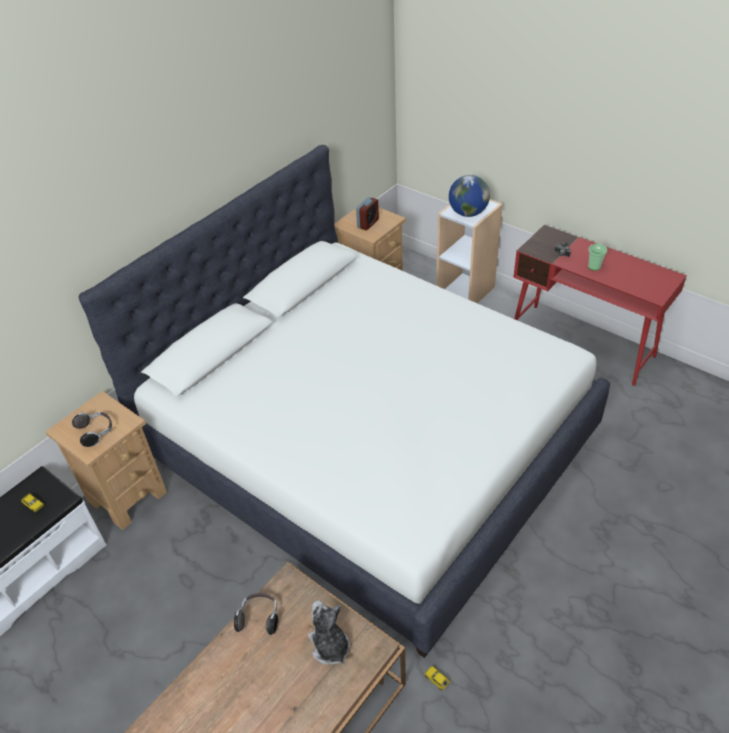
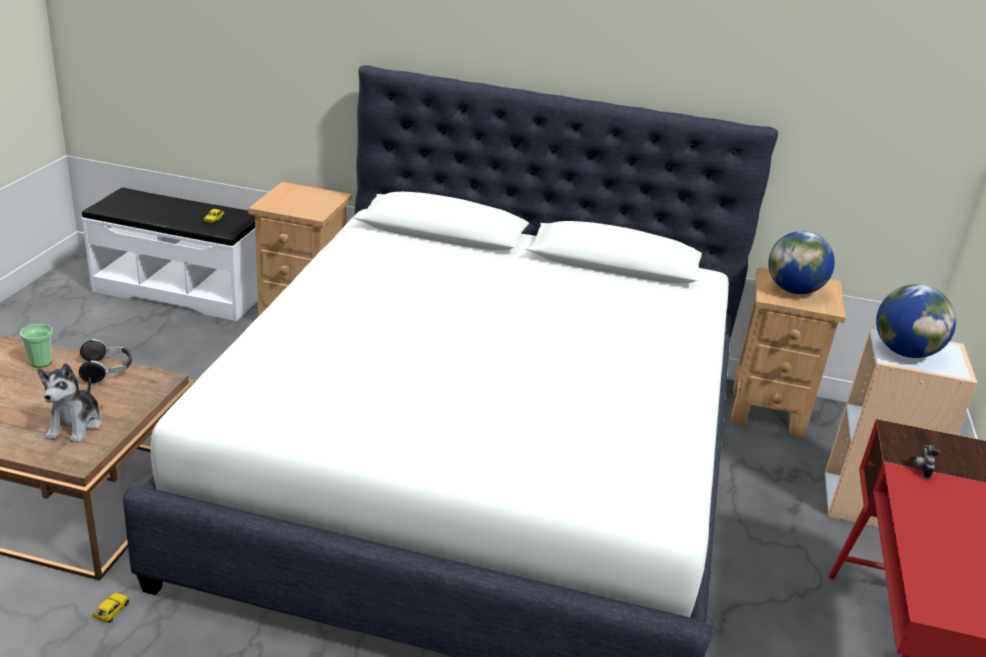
camera: 60 degrees right, 15 degrees down
headphones [72,412,112,447] -> none
plush toy [308,600,350,665] -> plush toy turned 150 degrees clockwise [37,363,102,443]
alarm clock [356,197,379,230] -> globe [768,231,835,294]
cup [588,244,607,270] -> cup moved to [20,324,53,368]

